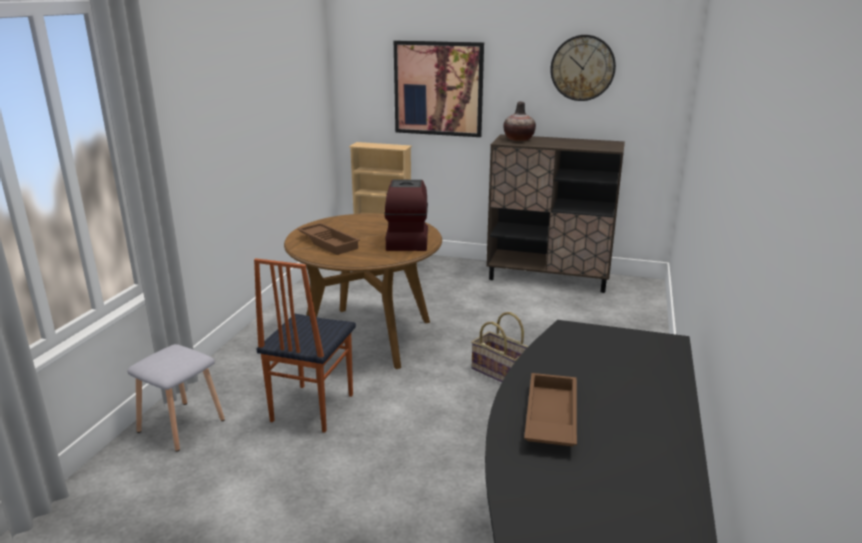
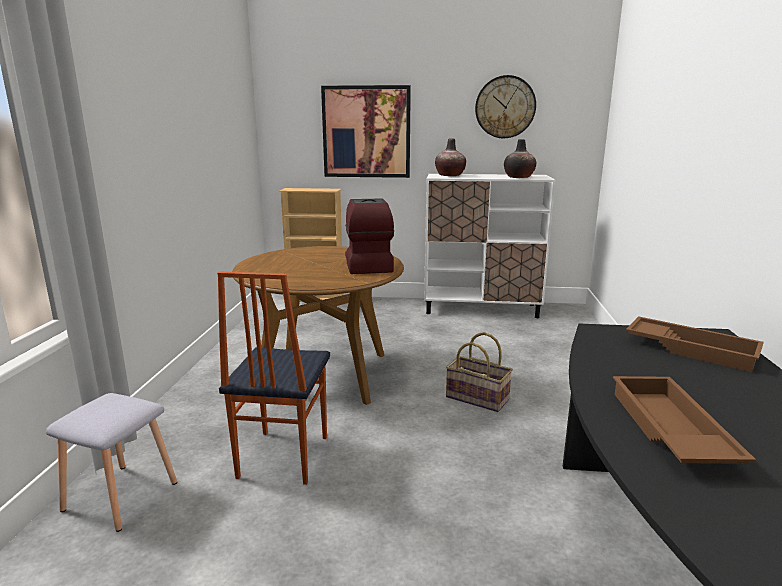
camera: 10 degrees left, 5 degrees down
brown tray [297,223,360,255] -> brown tray moved to [626,316,764,372]
brown cabinet [486,134,625,293] -> white cabinet [424,174,555,318]
none -> vase [504,139,536,178]

